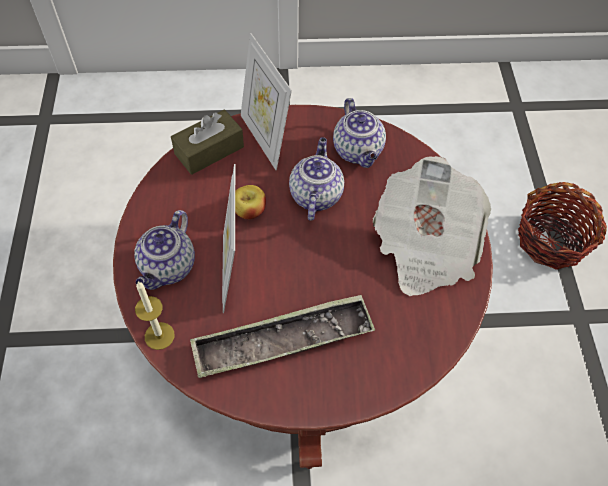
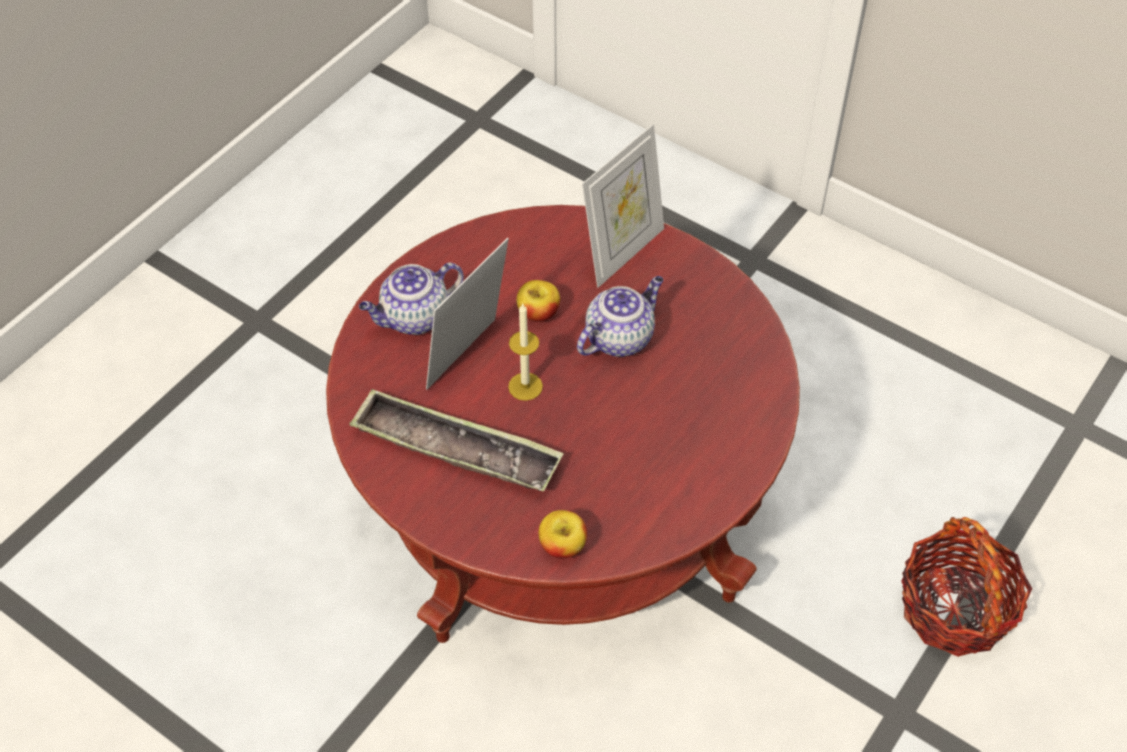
camera: 40 degrees right, 5 degrees down
candle [135,282,175,350] -> candle moved to [508,304,543,401]
brown tissue box [171,109,244,175] -> none
picture frame [241,33,292,170] -> picture frame turned 150 degrees counterclockwise [582,124,664,288]
teapot [333,98,386,168] -> none
newspaper [373,156,491,296] -> none
none -> apple [539,510,587,559]

